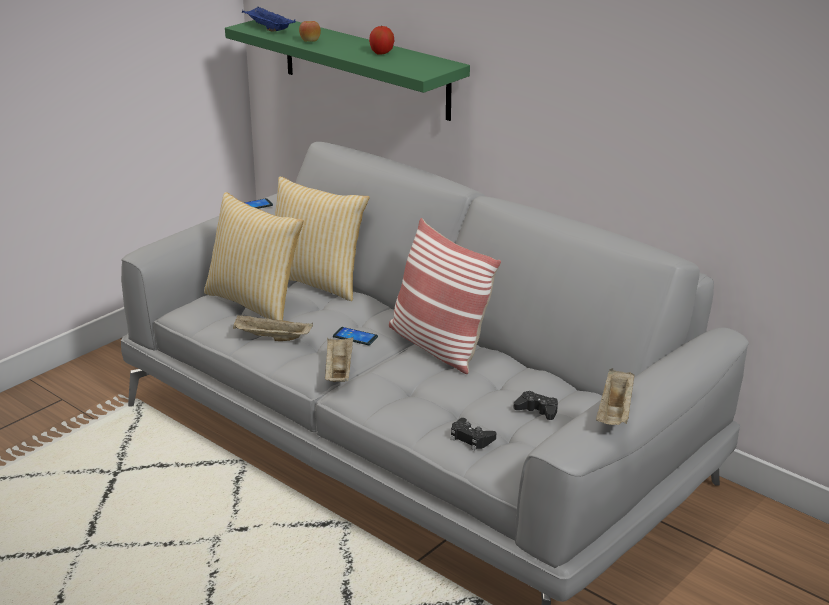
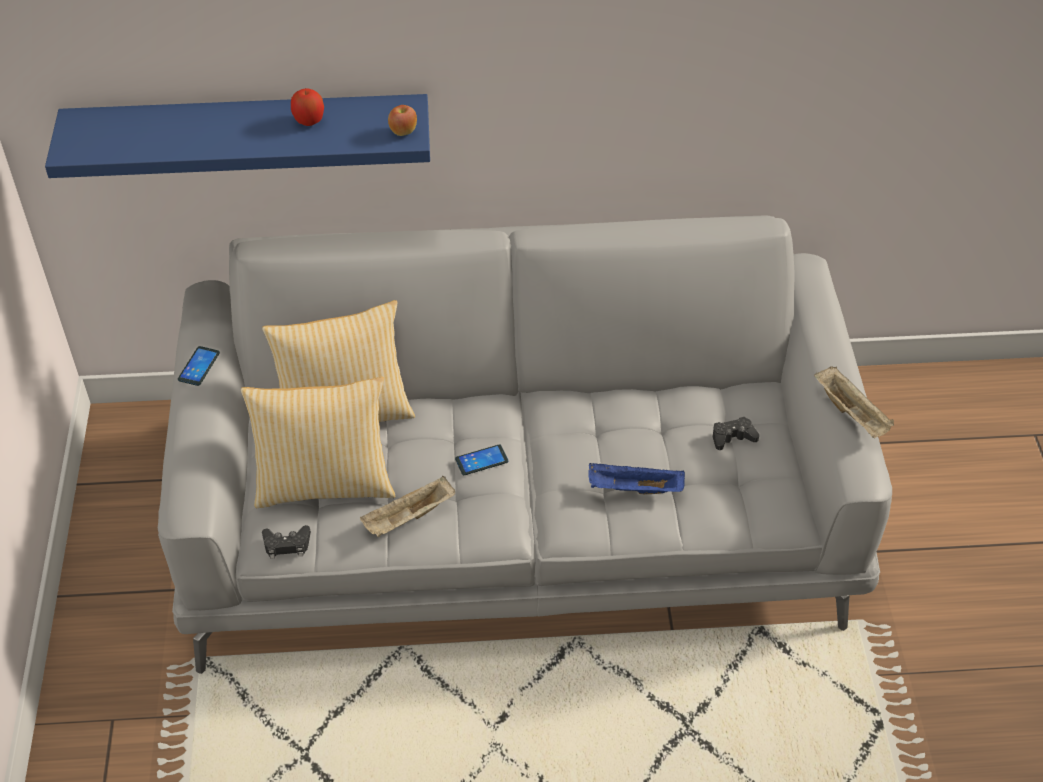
camera: 45 degrees left, 20 degrees up
green shelf [225,20,470,121] -> blue shelf [45,94,430,178]
blue tray [242,7,296,31] -> blue tray moved to [588,463,685,494]
apple [299,21,321,42] -> apple moved to [388,105,417,136]
beige tray [325,337,353,382] -> none
pillow [389,218,501,374] -> none
black game controller [451,418,496,450] -> black game controller moved to [262,525,311,559]

